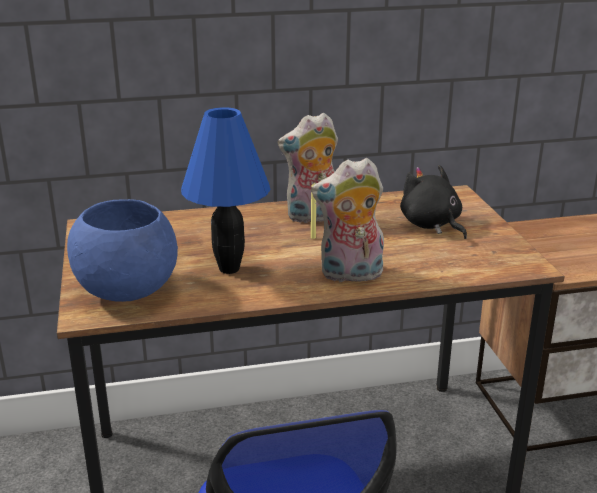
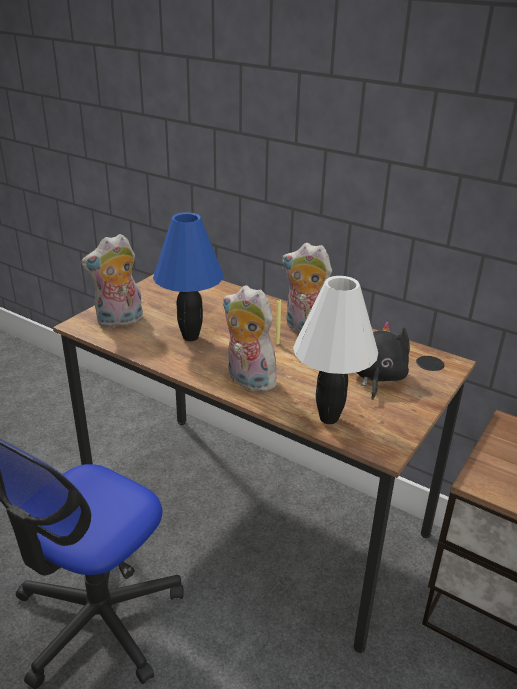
camera: 45 degrees right, 5 degrees up
blue bowl [67,199,178,302] -> plush toy [81,234,143,328]
none -> white table lamp [293,276,378,424]

